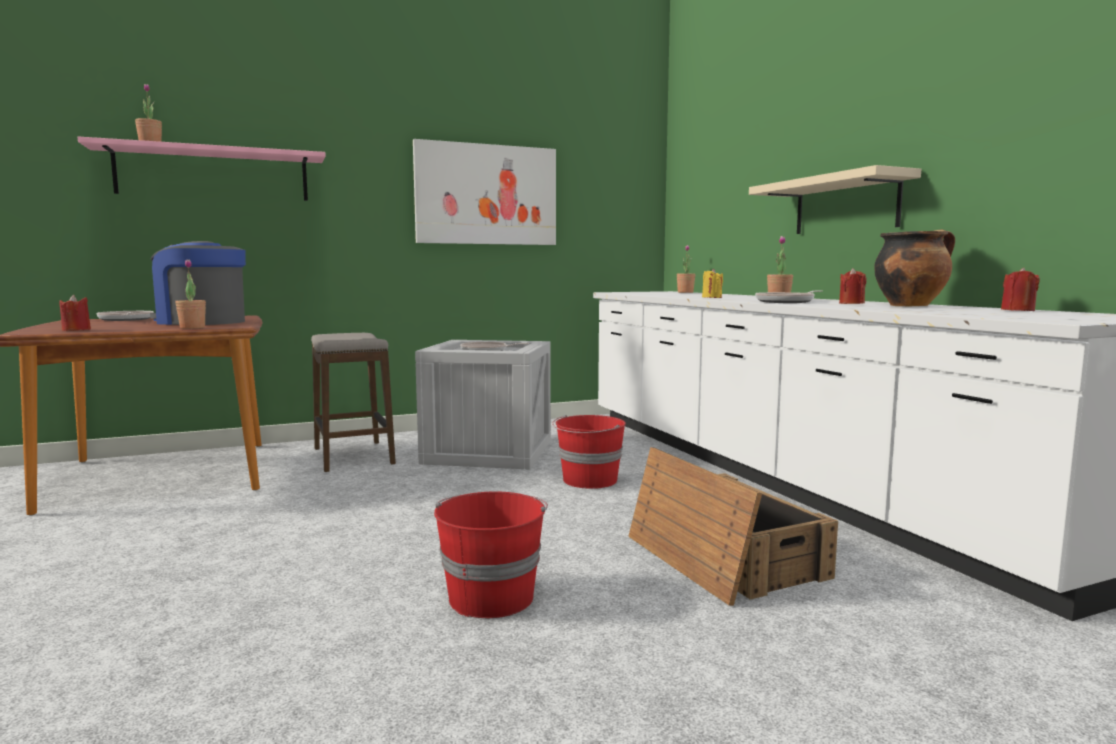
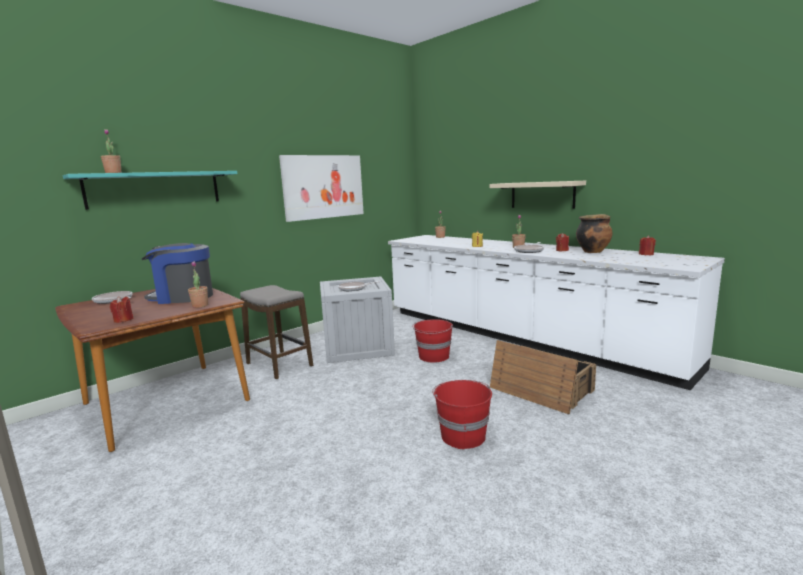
camera: 20 degrees left, 5 degrees up
pink shelf [78,136,326,201] -> turquoise shelf [63,171,237,210]

